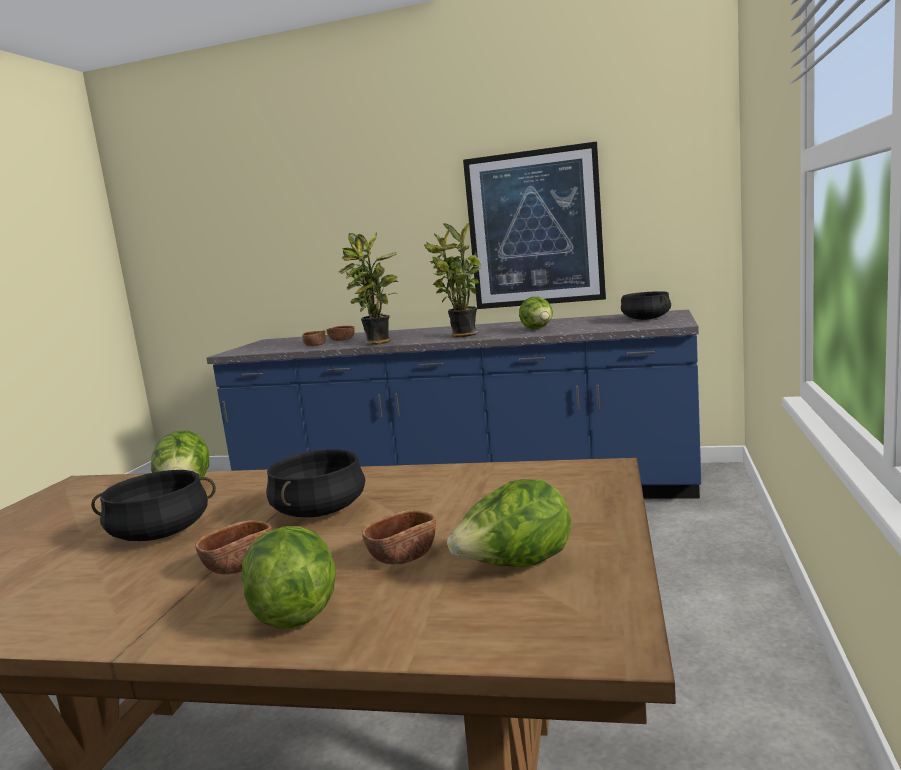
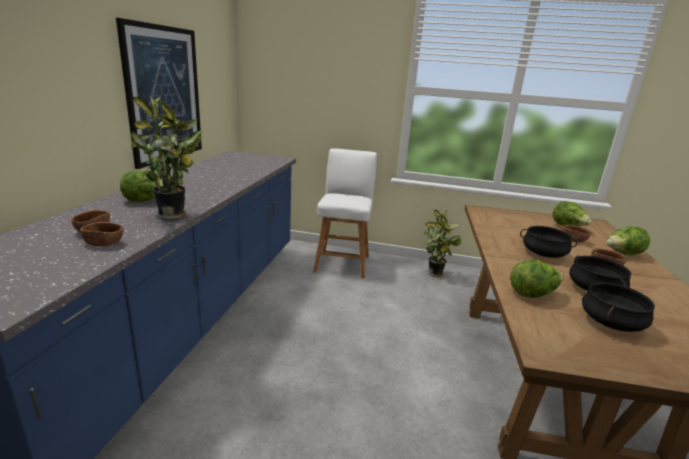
camera: 95 degrees left, 10 degrees up
potted plant [424,222,481,337] -> potted plant moved to [424,209,462,277]
lettuce [519,297,553,329] -> lettuce moved to [120,171,163,202]
black cooking pot [621,291,671,320] -> black cooking pot moved to [582,282,655,332]
none -> white chair [313,148,377,279]

